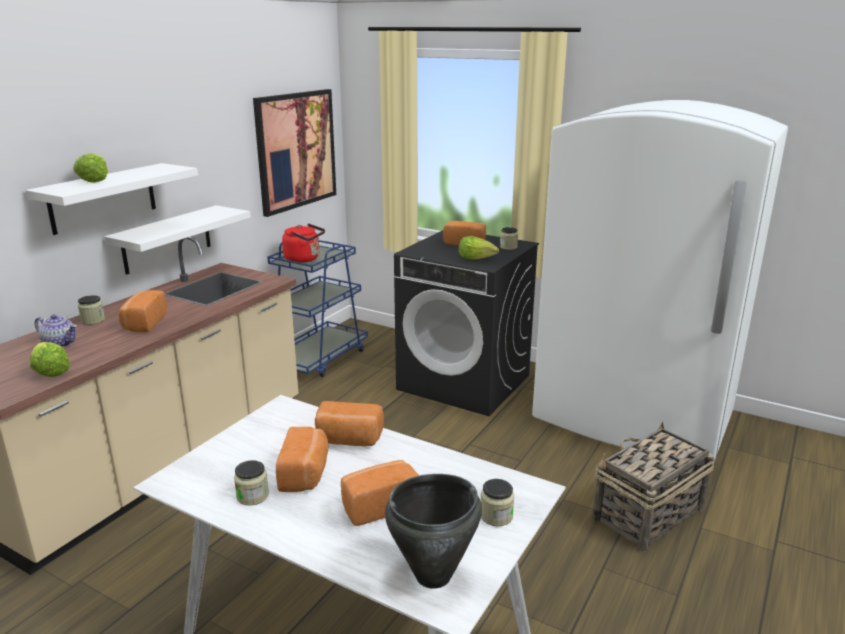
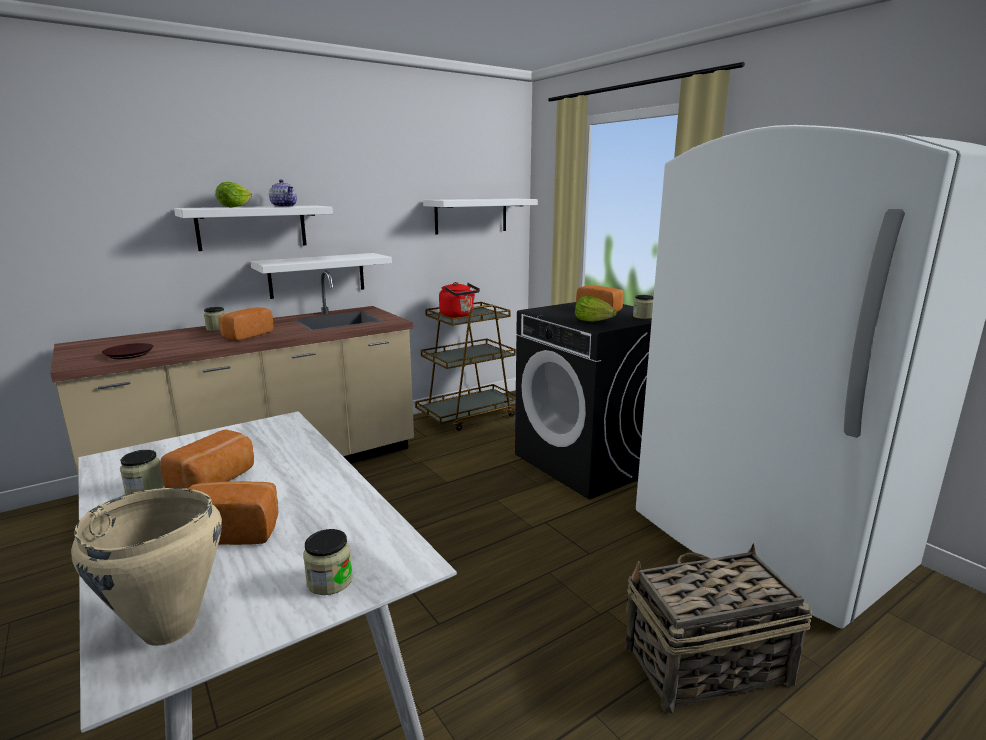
camera: 25 degrees right, 5 degrees down
lettuce [30,342,70,377] -> brown plate [102,343,154,359]
teapot [35,314,77,347] -> teapot moved to [269,180,297,207]
picture [253,89,336,217] -> white shelf [423,199,538,235]
blue cart [267,240,368,377] -> brown cart [415,302,516,431]
bread [315,401,384,446] -> none
black cooking pot [385,474,482,589] -> beige cooking pot [71,488,222,646]

